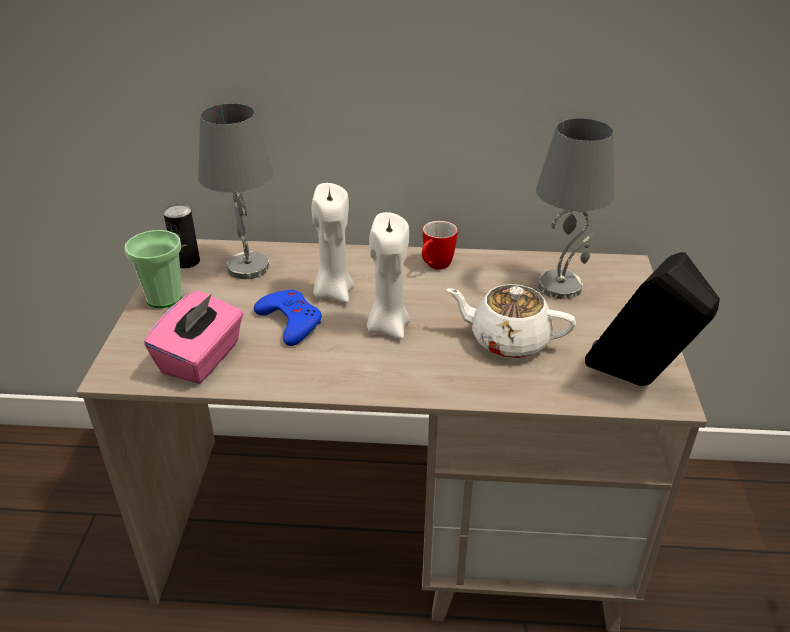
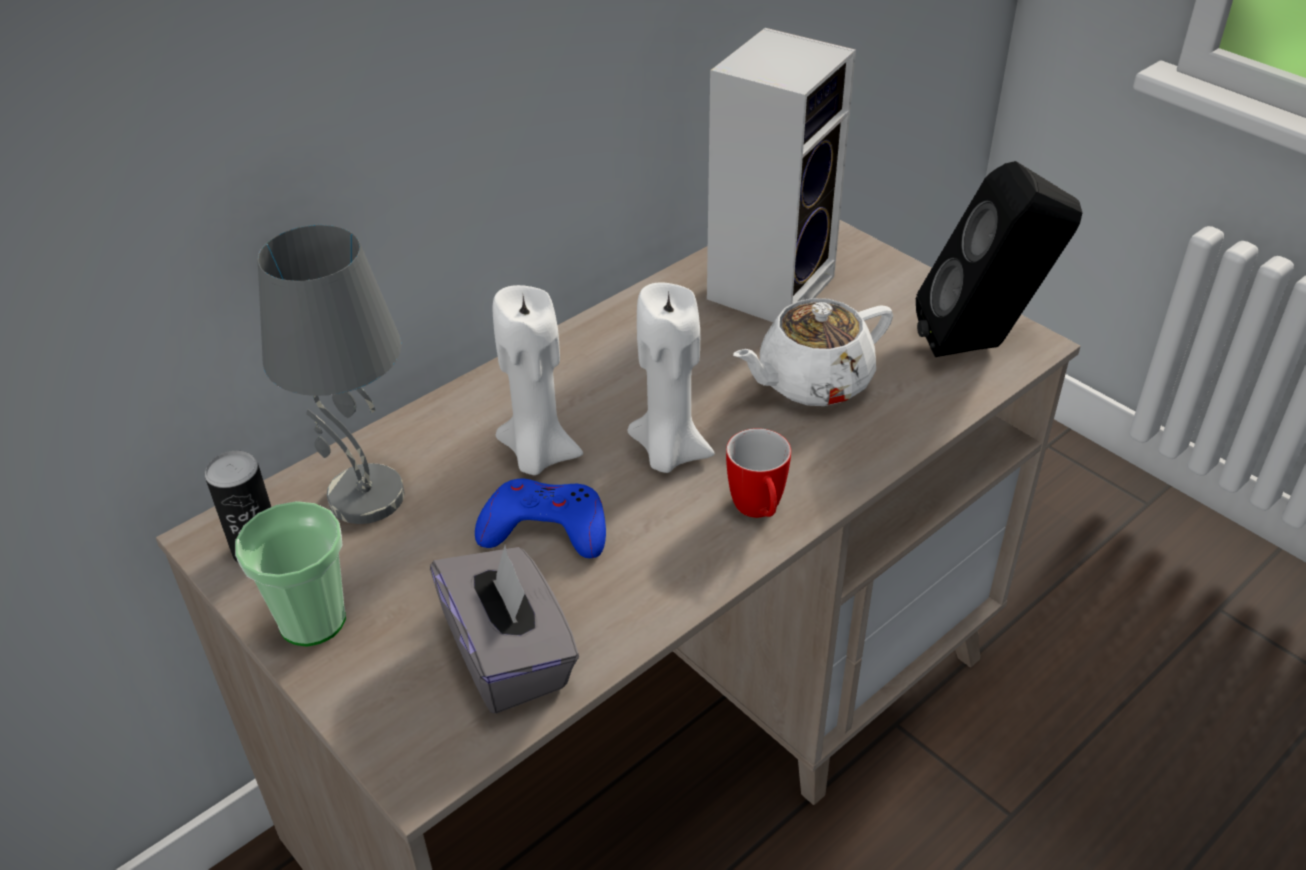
camera: 45 degrees left, 5 degrees up
pink tissue box [144,290,243,384] -> grey tissue box [430,544,579,714]
mug [422,221,458,270] -> mug moved to [726,428,791,518]
grey table lamp [536,118,614,299] -> speaker [707,28,856,322]

